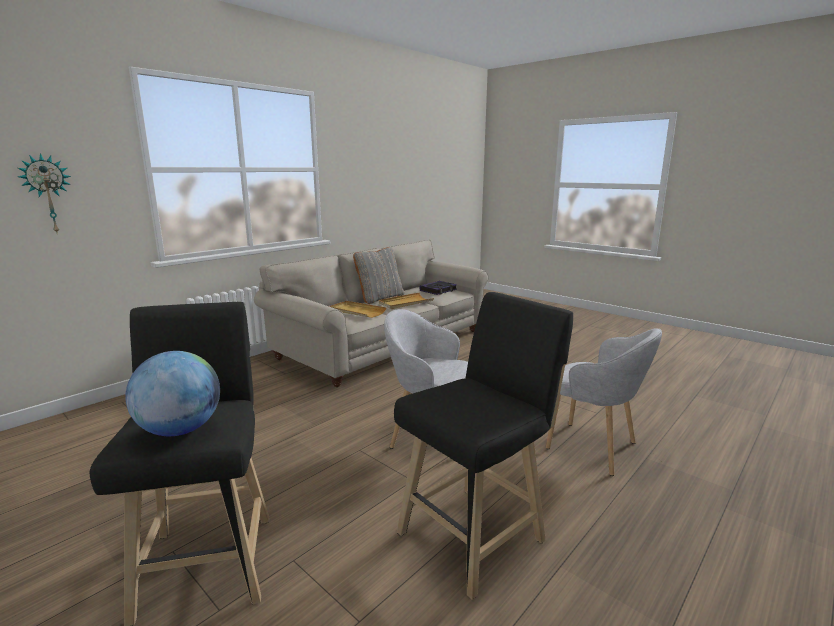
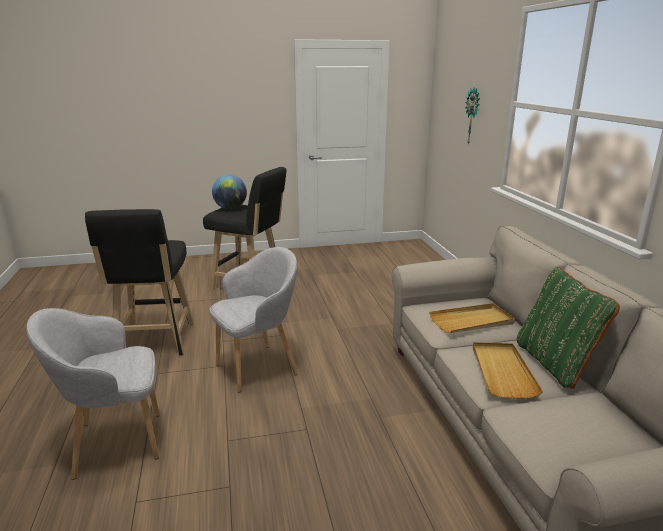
camera: 125 degrees right, 5 degrees up
grey pillow [353,247,404,304] -> green pillow [517,267,620,389]
book [420,281,457,295] -> none

